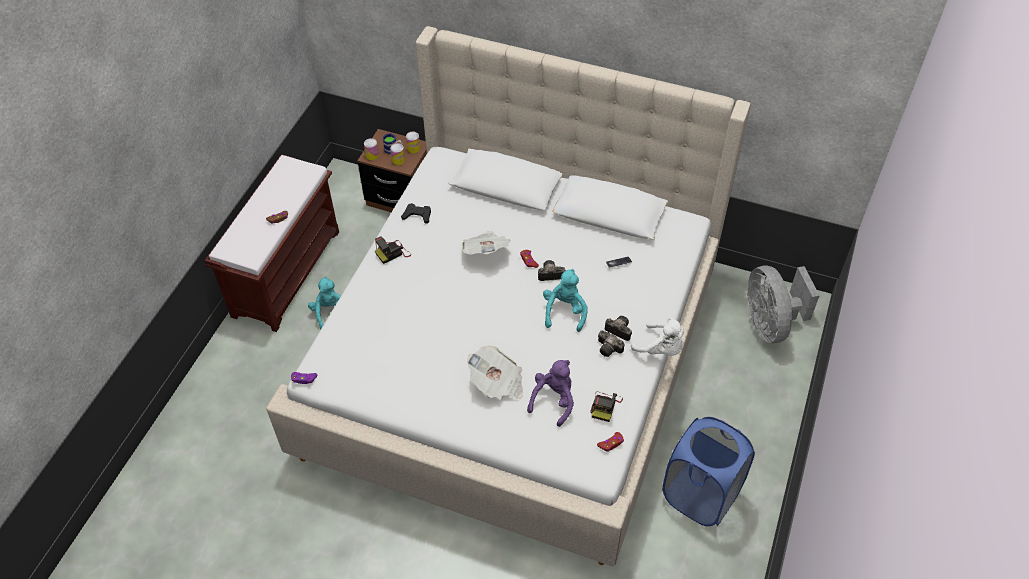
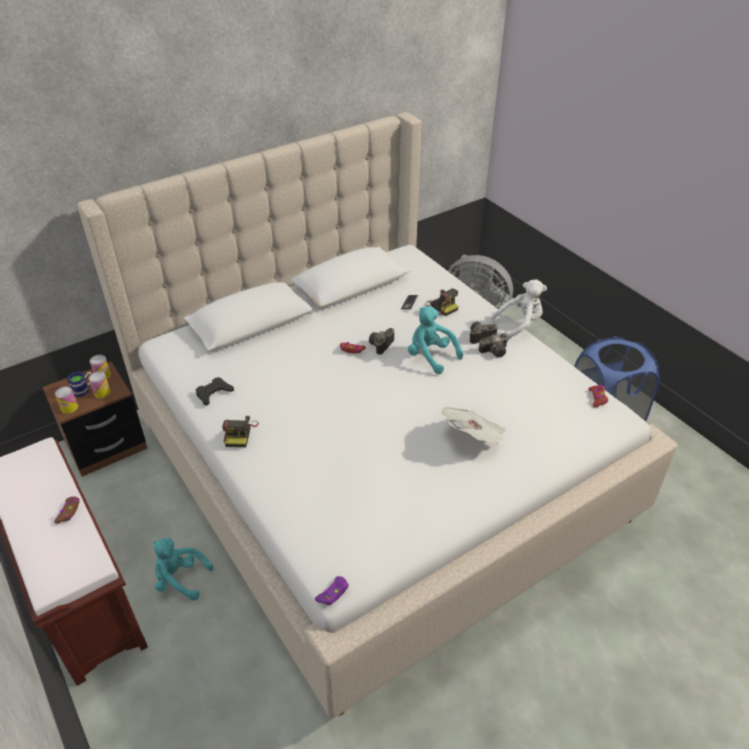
camera: 55 degrees left, 10 degrees down
newspaper [461,231,511,255] -> none
purple plush toy [527,360,574,427] -> none
camera [590,392,623,422] -> camera moved to [425,288,458,316]

